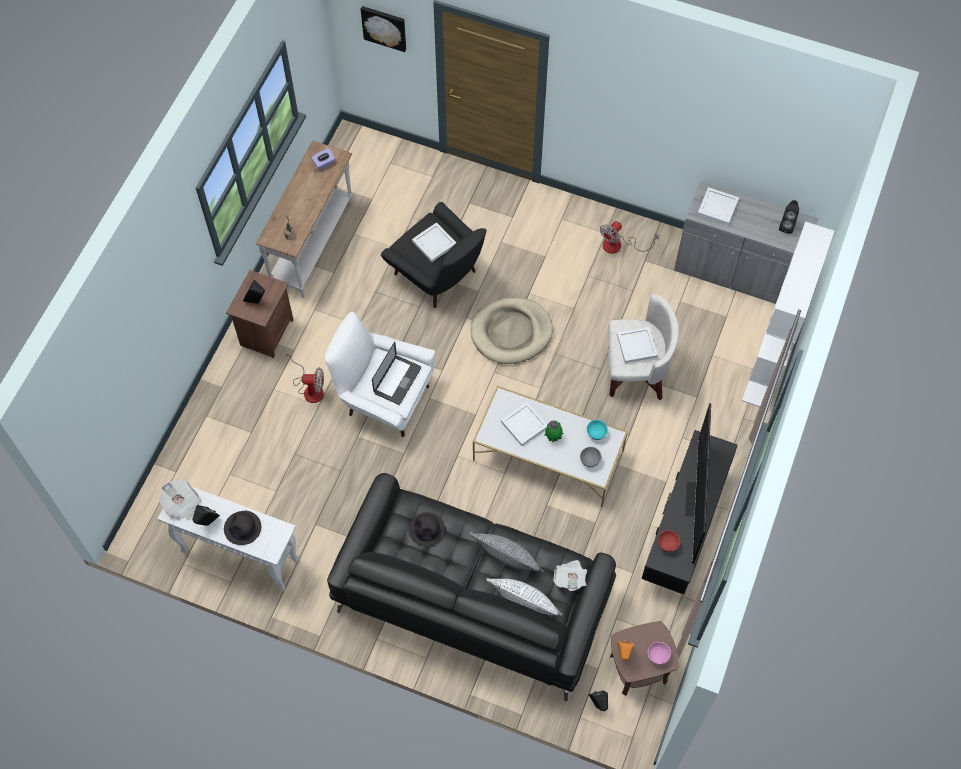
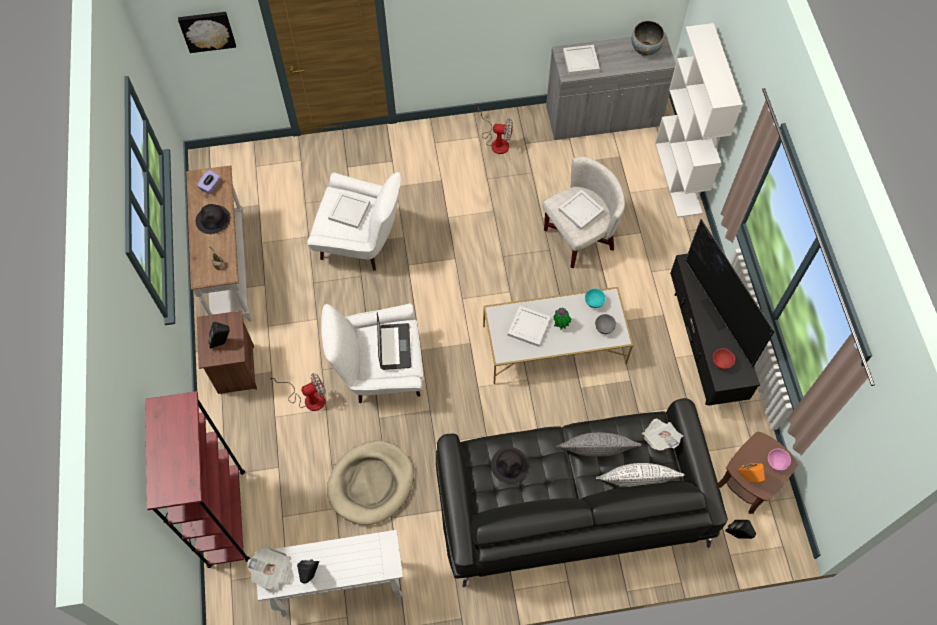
camera: 30 degrees left, 0 degrees up
black hat [224,511,261,545] -> black hat moved to [196,204,230,234]
black armchair [381,202,486,308] -> white armchair [307,172,401,271]
beige dog bed [471,298,553,364] -> beige dog bed moved to [327,440,414,525]
fan [600,221,659,254] -> fan turned 90 degrees counterclockwise [478,106,513,154]
black speaker [779,200,799,234] -> bowl [632,21,664,56]
none -> red bookcase [145,391,250,568]

